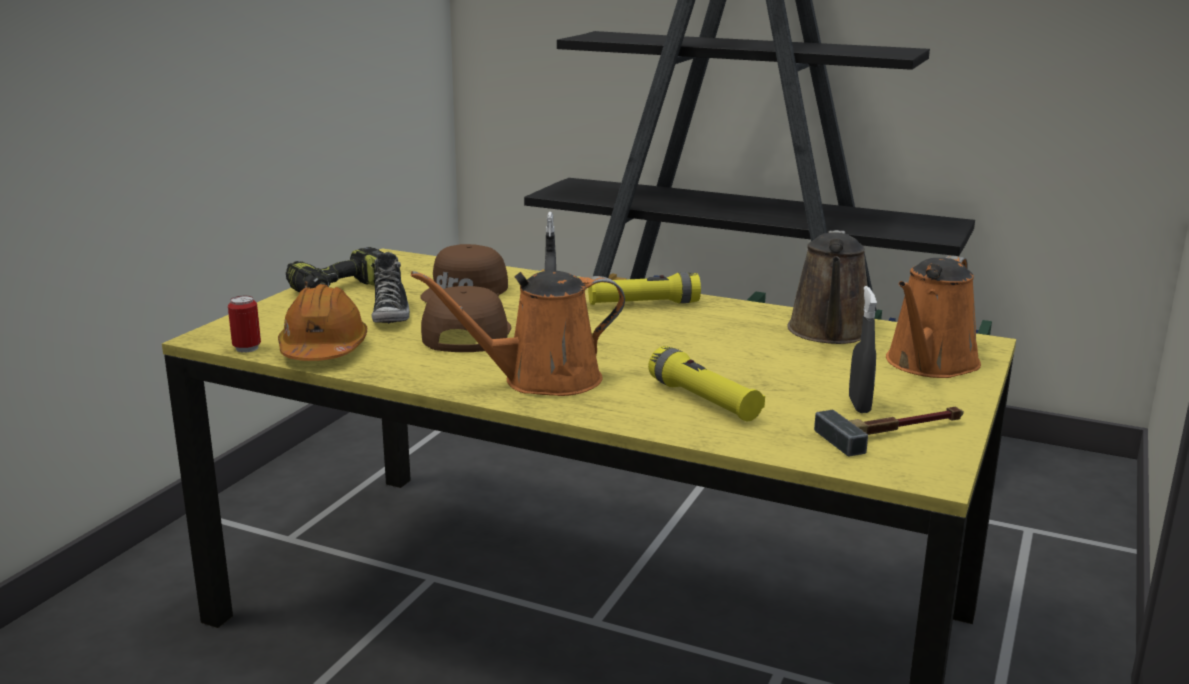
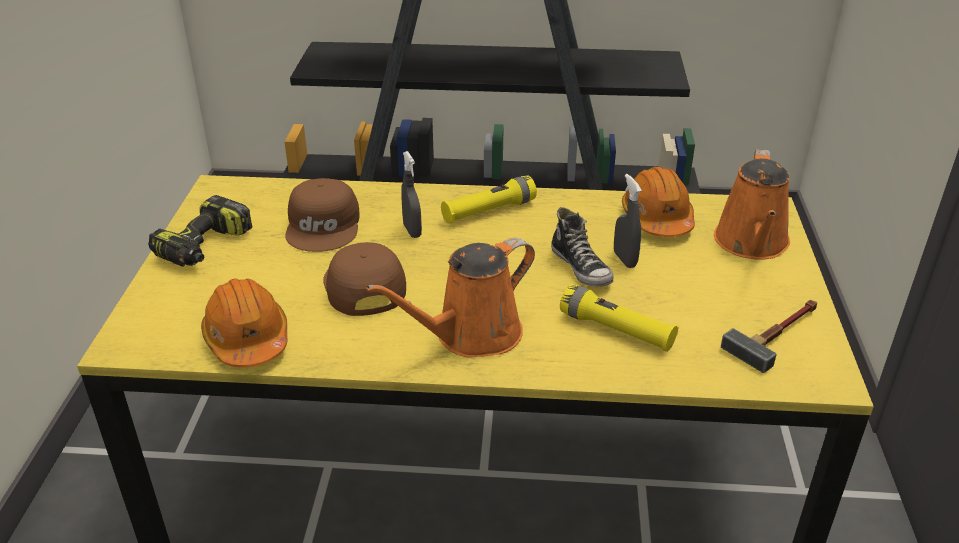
camera: 20 degrees left, 15 degrees up
can [228,296,261,352] -> none
shoe [372,252,410,324] -> shoe moved to [551,207,614,287]
brown watering can [787,230,867,344] -> orange hard hat [622,167,695,237]
grey spray bottle [849,286,877,413] -> grey spray bottle moved to [614,174,642,268]

